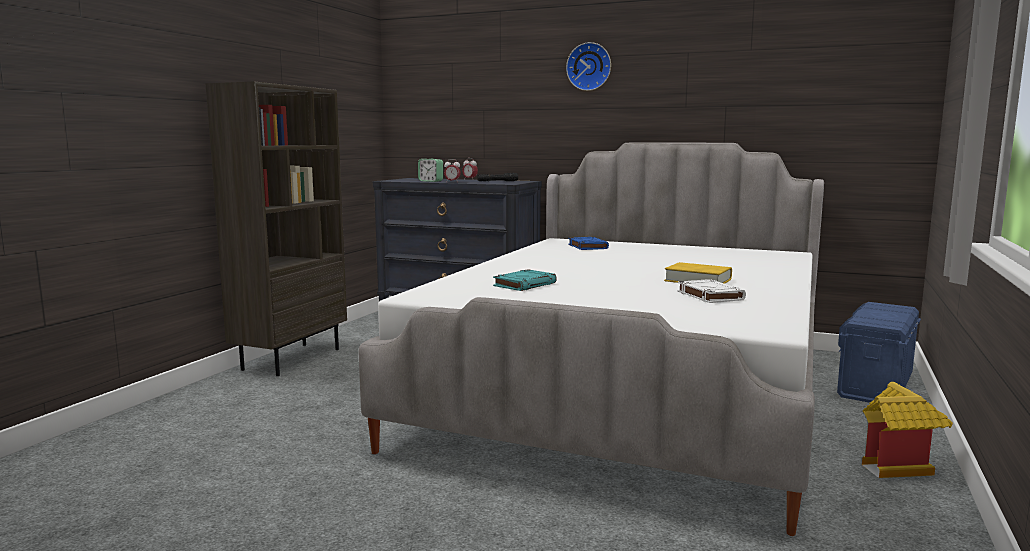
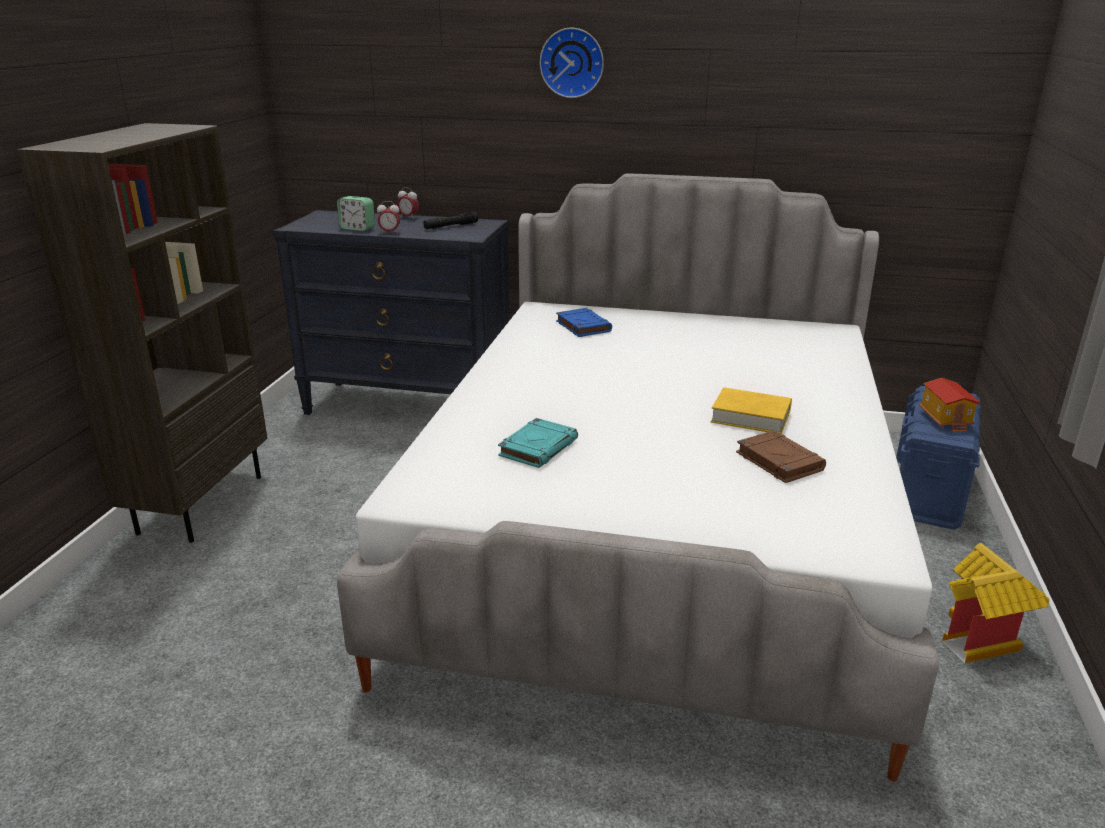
camera: 10 degrees left, 15 degrees up
white book [677,279,746,303] -> brown book [736,430,826,483]
none -> toy house [919,378,981,432]

